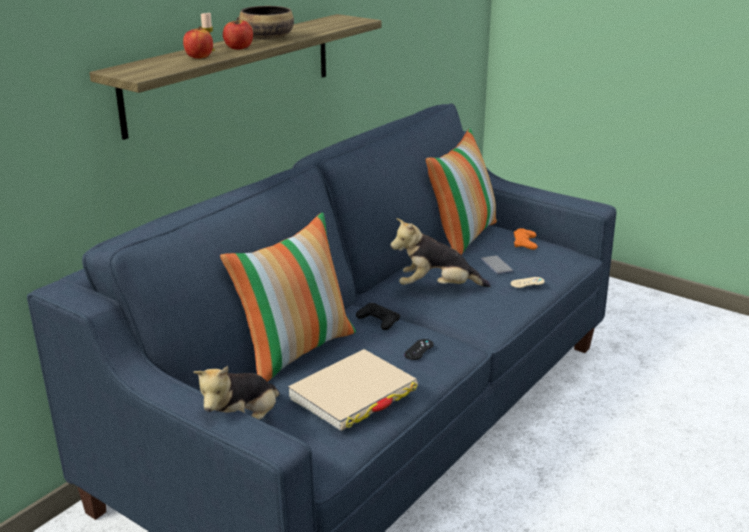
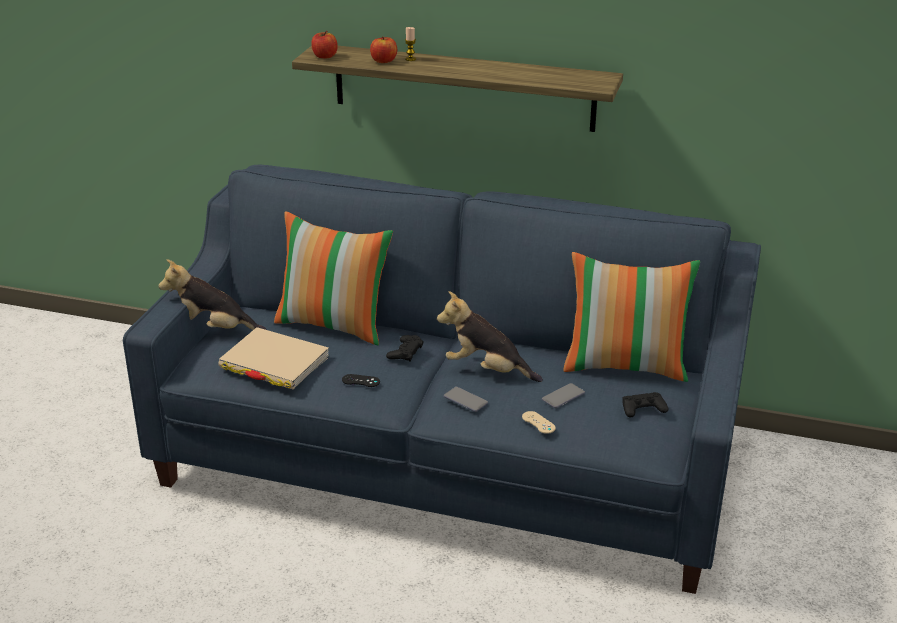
camera: 70 degrees right, 5 degrees up
apple [223,18,253,49] -> apple moved to [311,31,338,58]
bowl [239,6,294,40] -> none
plush toy [390,218,491,287] -> plush toy turned 45 degrees counterclockwise [437,291,543,382]
orange game controller [514,228,538,250] -> black game controller [622,392,668,417]
none -> phone [444,387,488,412]

